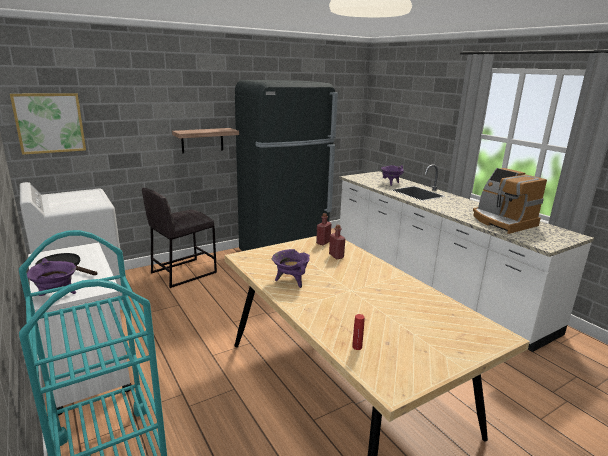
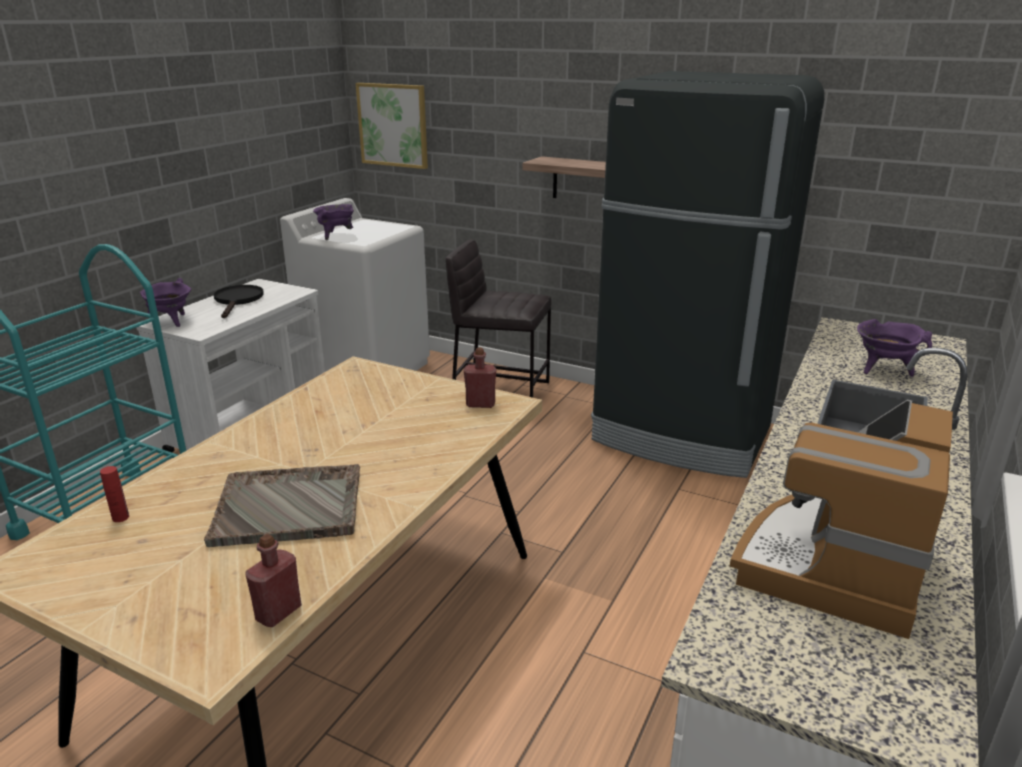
camera: 60 degrees right, 5 degrees up
purple cooking pot [272,249,310,288] -> purple cooking pot moved to [313,204,354,240]
red bottle [329,225,345,259] -> red bottle moved to [245,534,302,627]
none -> grey tray [204,464,360,547]

